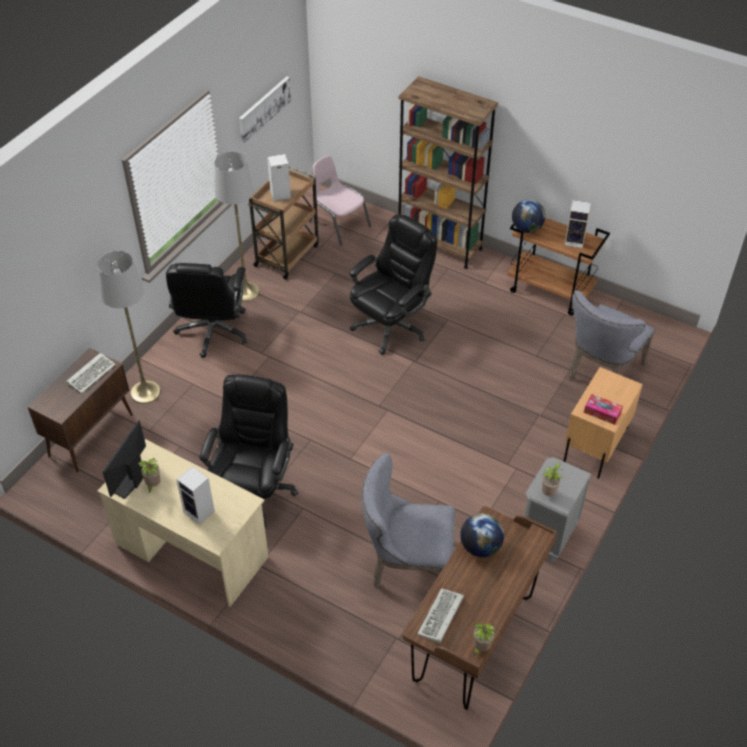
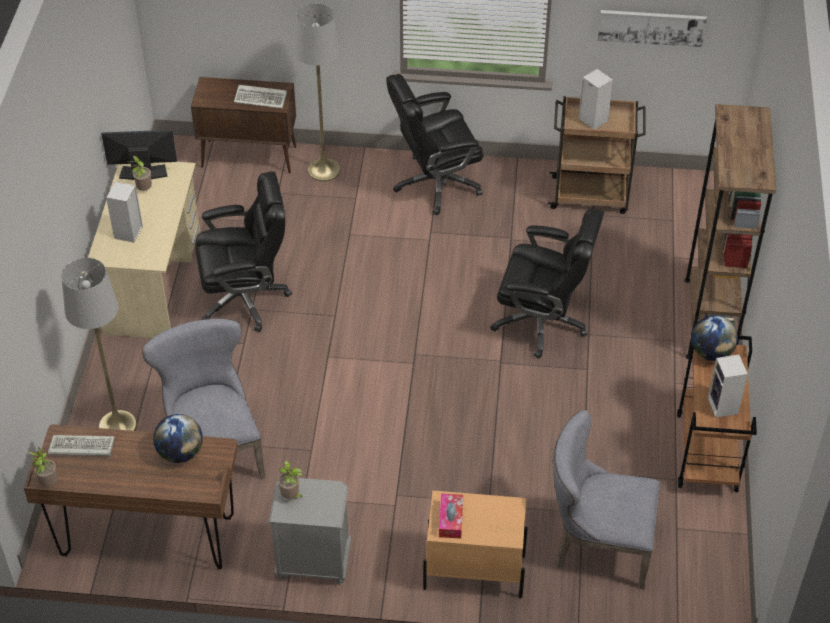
camera: 65 degrees right, 0 degrees up
grey floor lamp [214,152,260,302] -> grey floor lamp moved to [61,258,137,431]
pink chair [309,155,371,245] -> none

